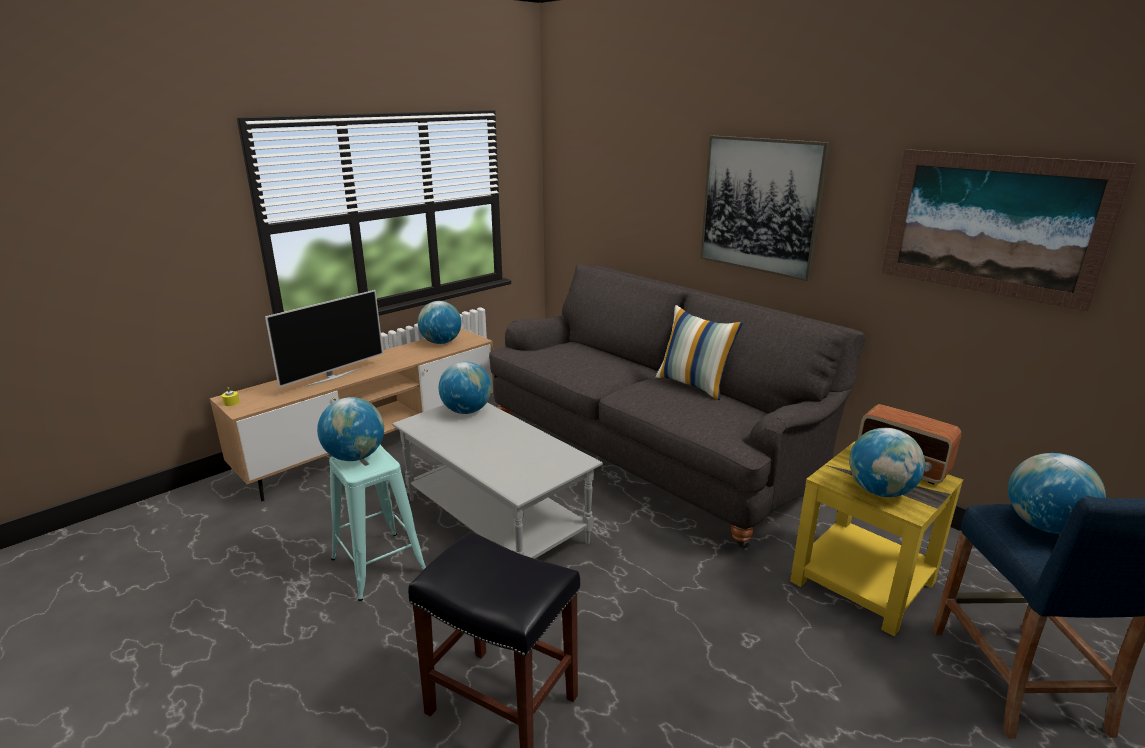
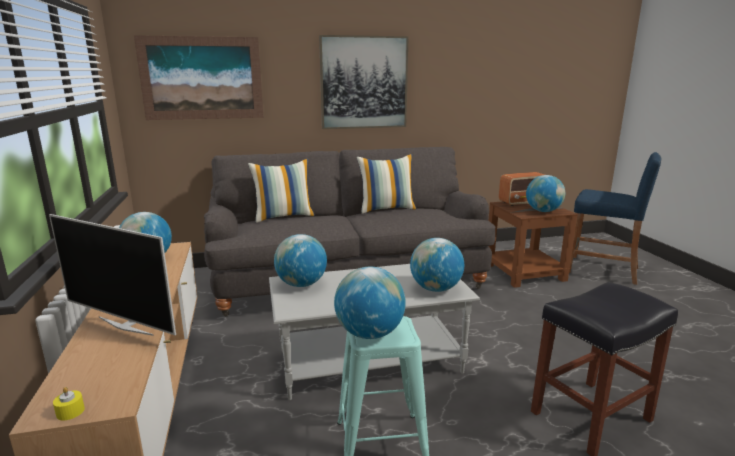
camera: 60 degrees left, 5 degrees down
television [265,290,383,387] -> television turned 135 degrees clockwise [49,214,176,336]
yellow side table [790,441,963,636] -> brown side table [489,202,578,288]
picture [881,149,1136,311] -> picture moved to [134,35,264,120]
globe [1008,453,1106,534] -> globe moved to [410,238,464,292]
none -> pillow [248,159,315,223]

